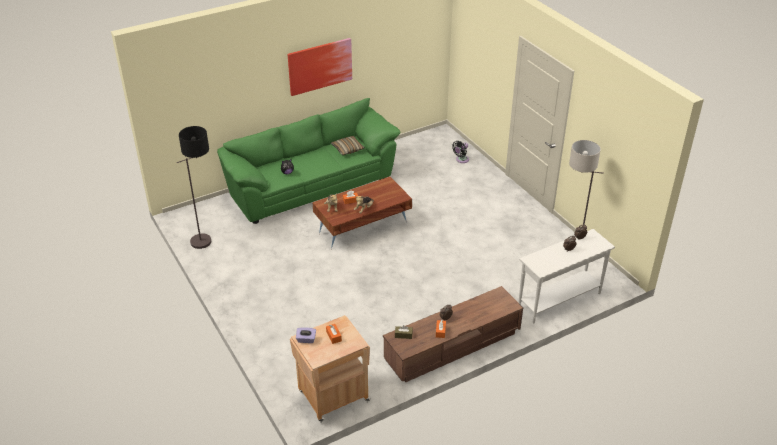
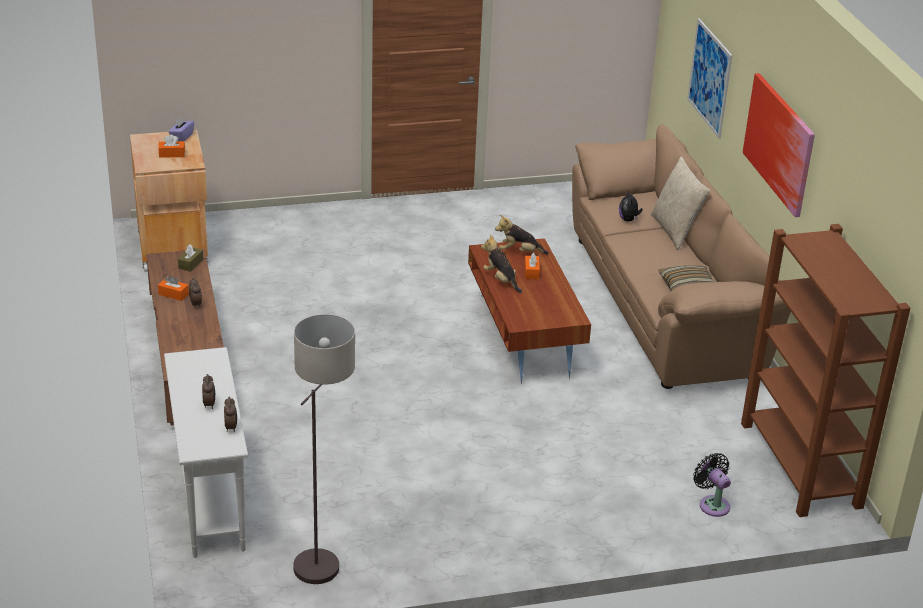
camera: 105 degrees right, 5 degrees down
black floor lamp [177,126,211,249] -> none
green sofa [217,98,401,224] -> beige sofa [572,124,791,389]
none -> beige pillow [651,157,710,250]
none -> picture [687,18,733,139]
none -> brown bookcase [741,224,910,517]

